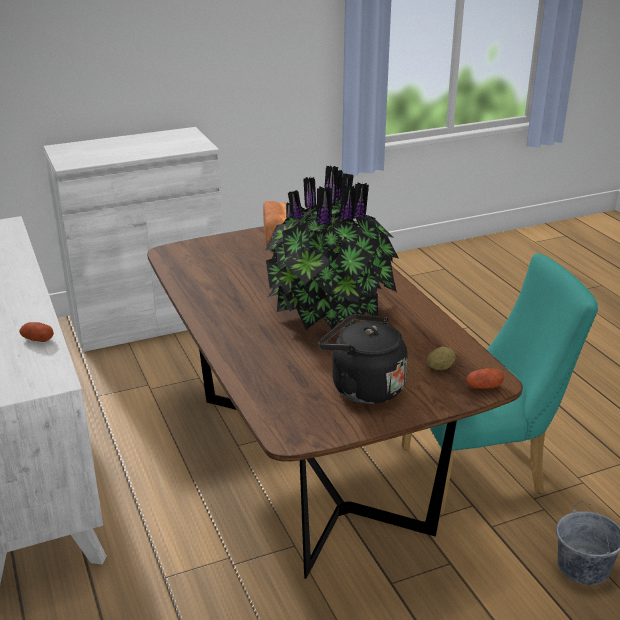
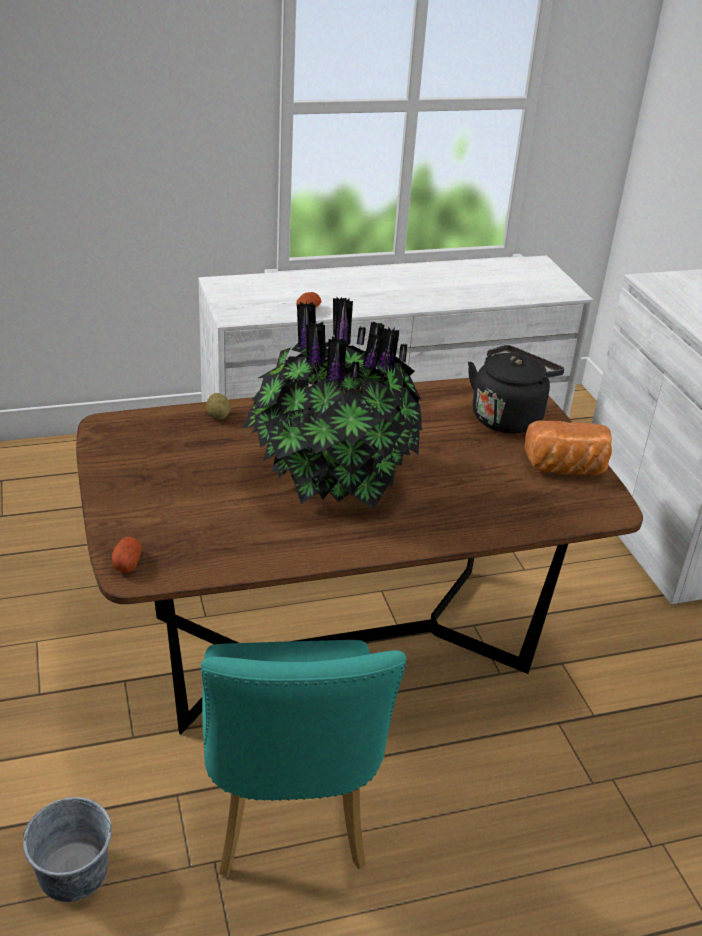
camera: 95 degrees right, 5 degrees up
black kettle [318,314,408,404] -> black kettle moved to [468,345,564,434]
potato [427,347,456,370] -> potato moved to [206,393,231,420]

